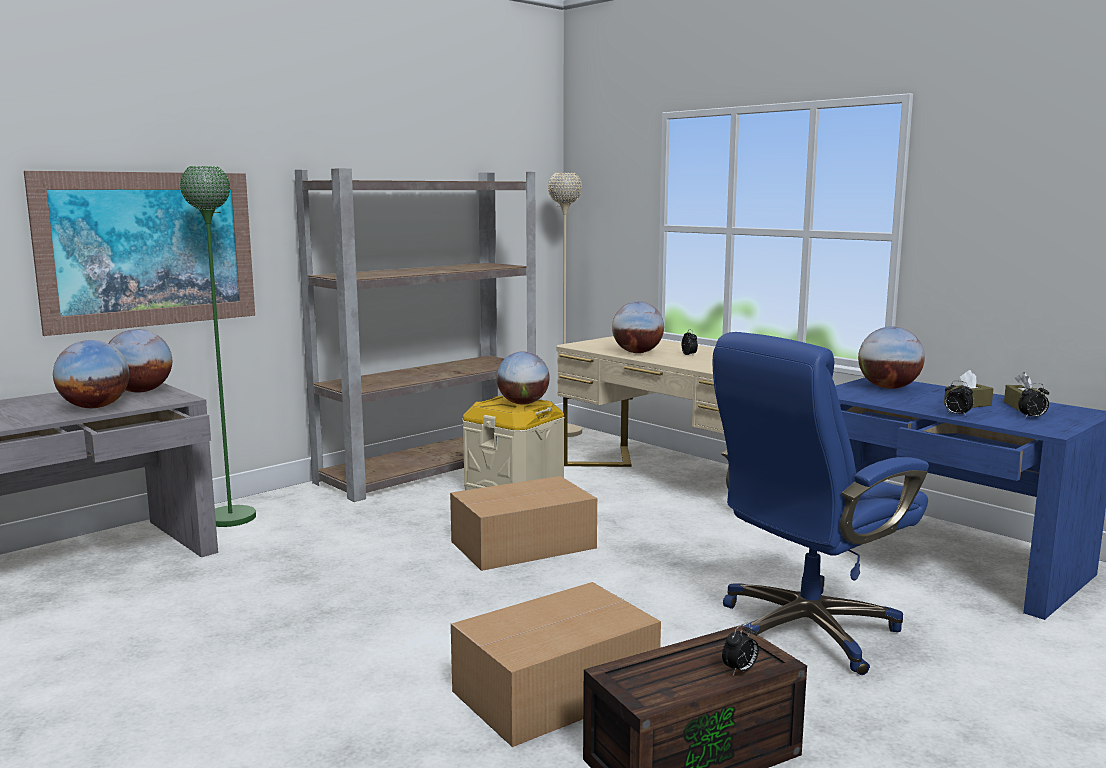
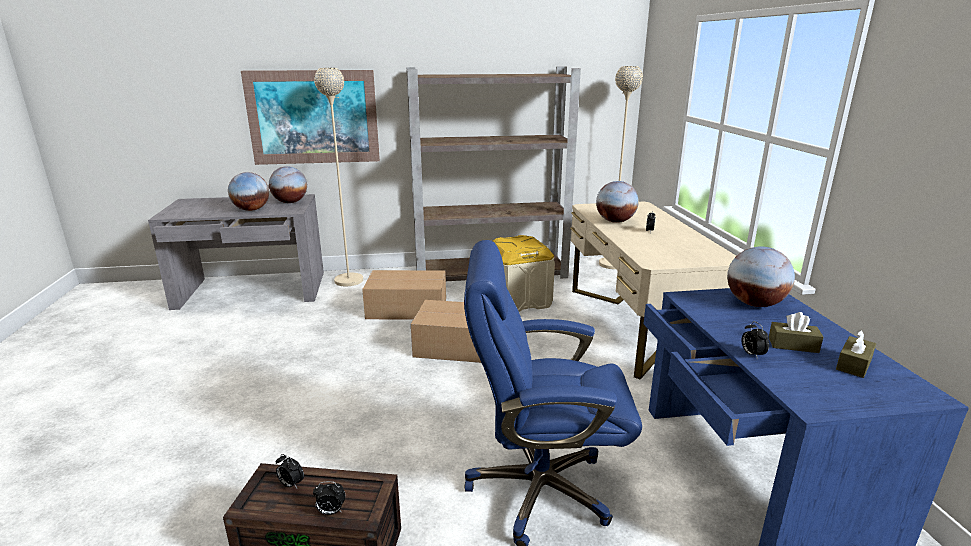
camera: 35 degrees right, 10 degrees up
green floor lamp [180,166,256,527] -> beige floor lamp [314,68,363,286]
cardboard box [451,582,661,747] -> cardboard box moved to [362,270,446,320]
globe [496,351,550,405] -> none
alarm clock [1018,383,1049,418] -> alarm clock moved to [276,454,304,488]

